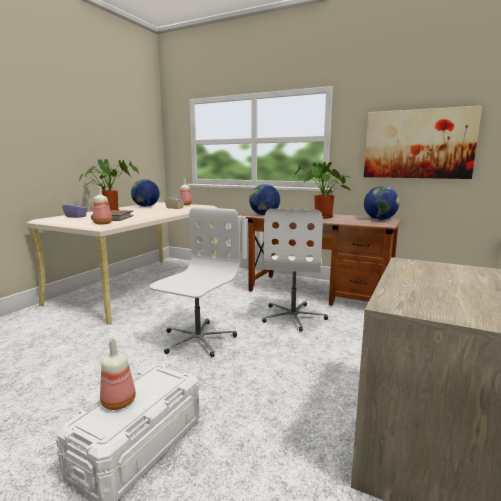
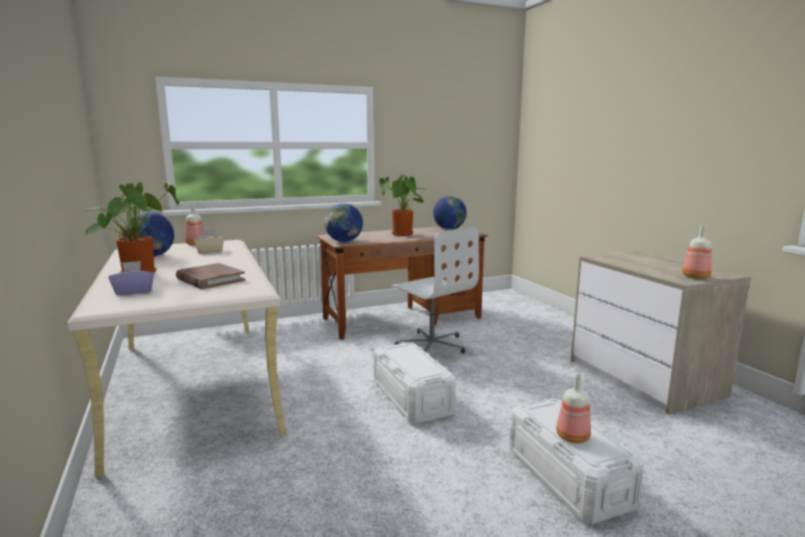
camera: 50 degrees left, 0 degrees up
bottle [93,186,112,225] -> bottle moved to [682,225,712,279]
white office chair [150,207,240,357] -> white storage box [373,342,456,424]
picture [364,106,482,179] -> none

